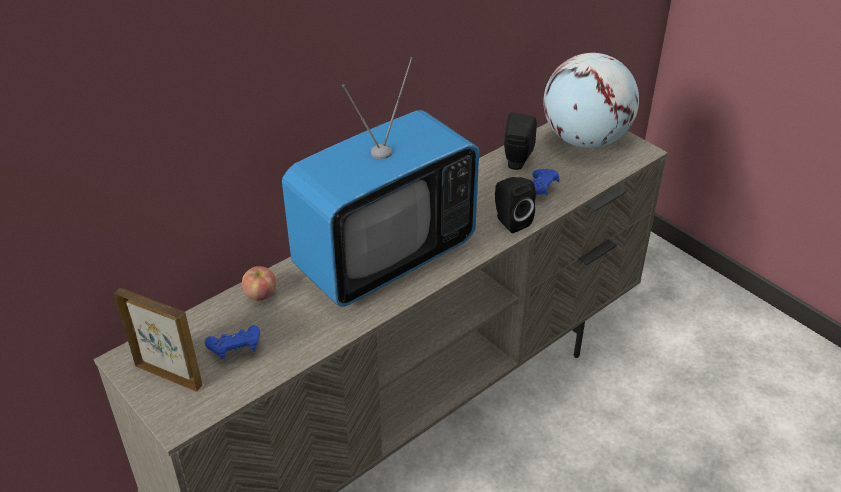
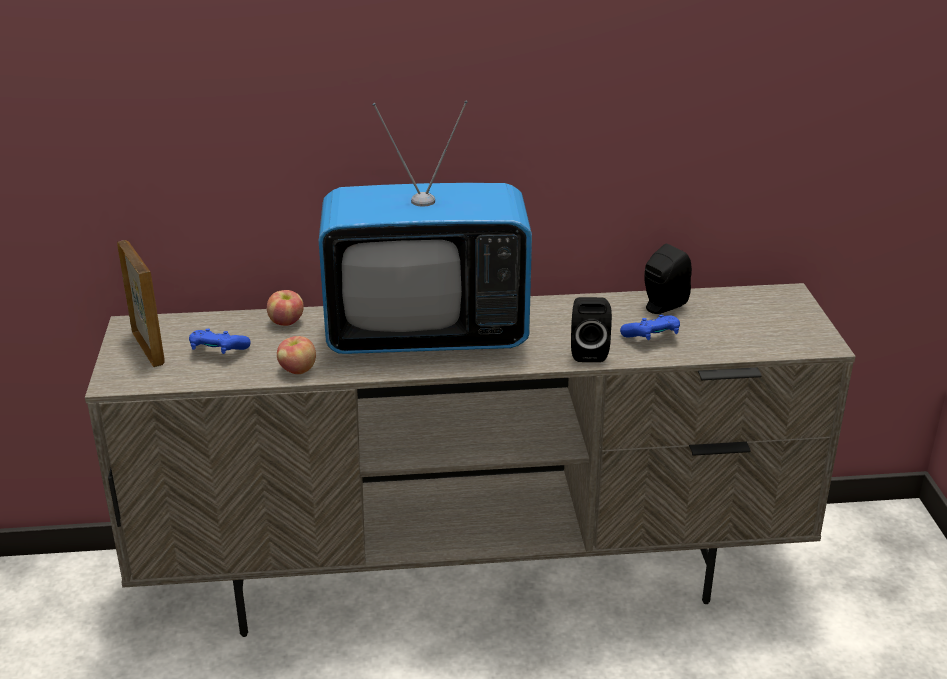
camera: 35 degrees right, 10 degrees down
globe [544,53,639,148] -> none
none -> apple [277,336,316,374]

